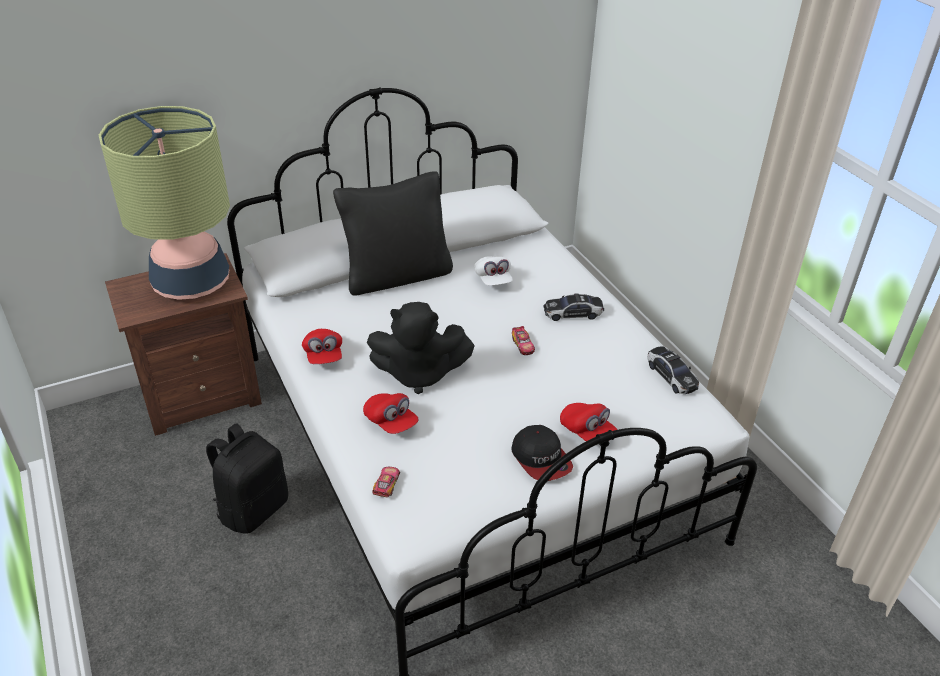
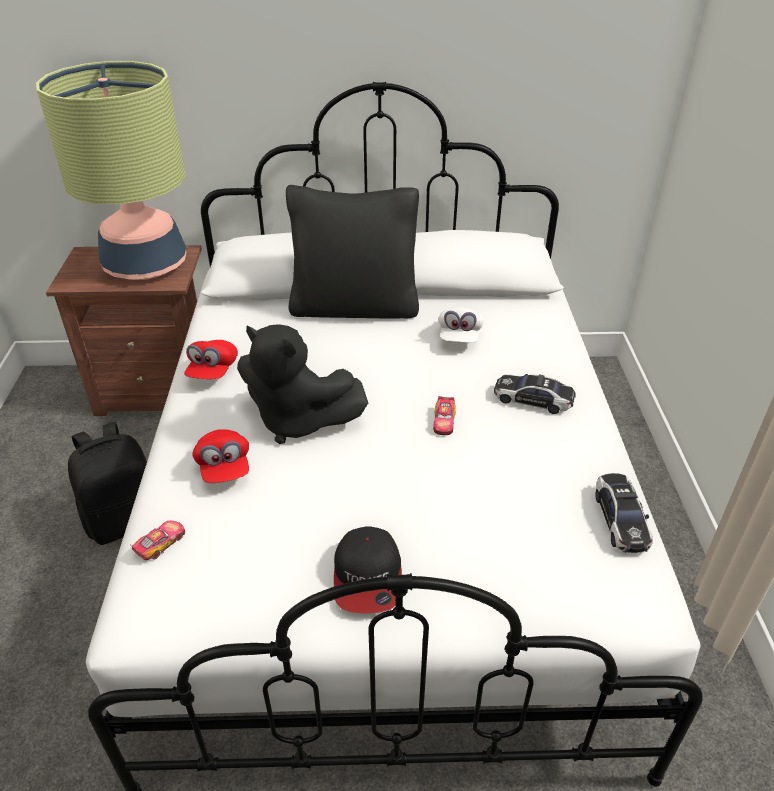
camera: 25 degrees right, 0 degrees up
red cap [560,403,617,441] -> none

